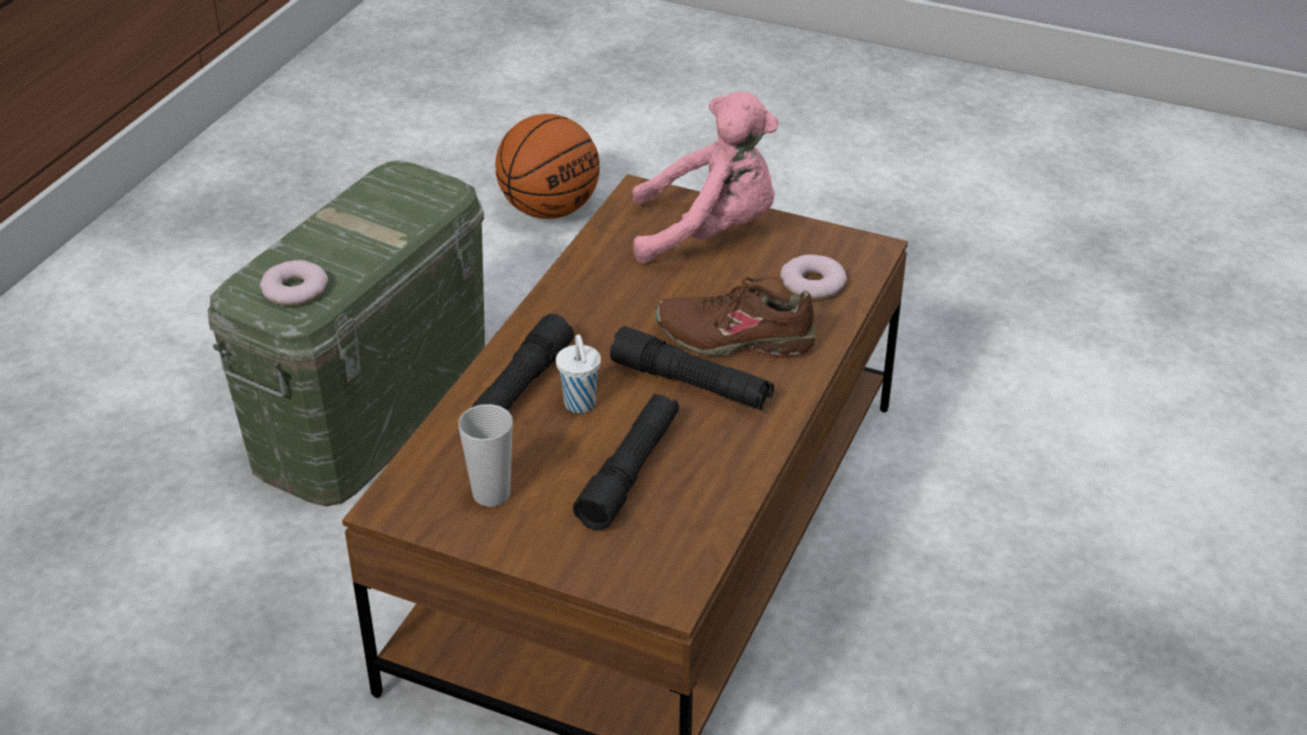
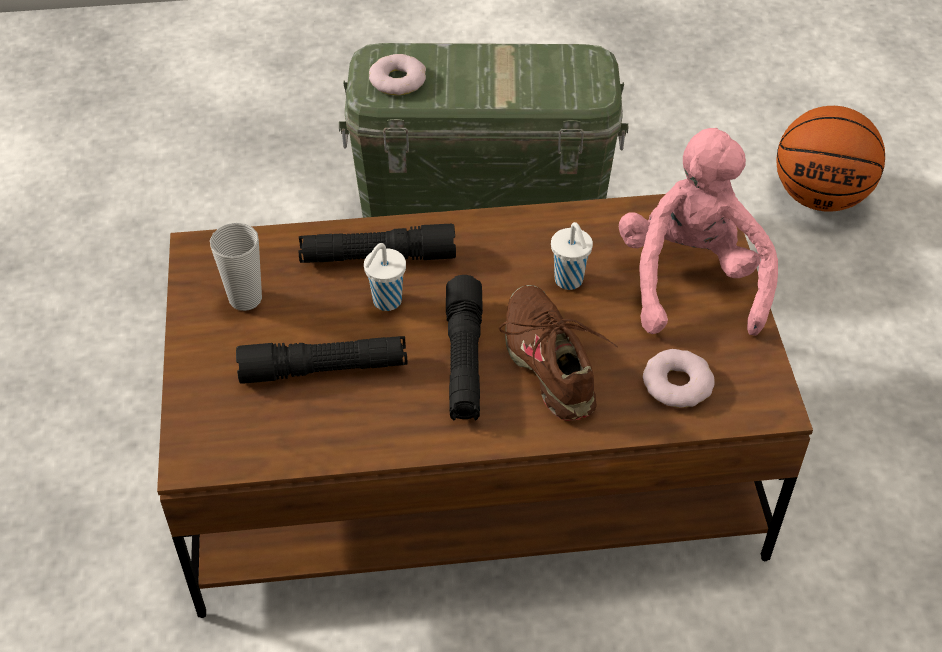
camera: 60 degrees right, 10 degrees up
pink plush toy [632,92,778,264] -> pink plush toy turned 150 degrees counterclockwise [619,128,778,336]
none -> white cup [551,222,593,290]

